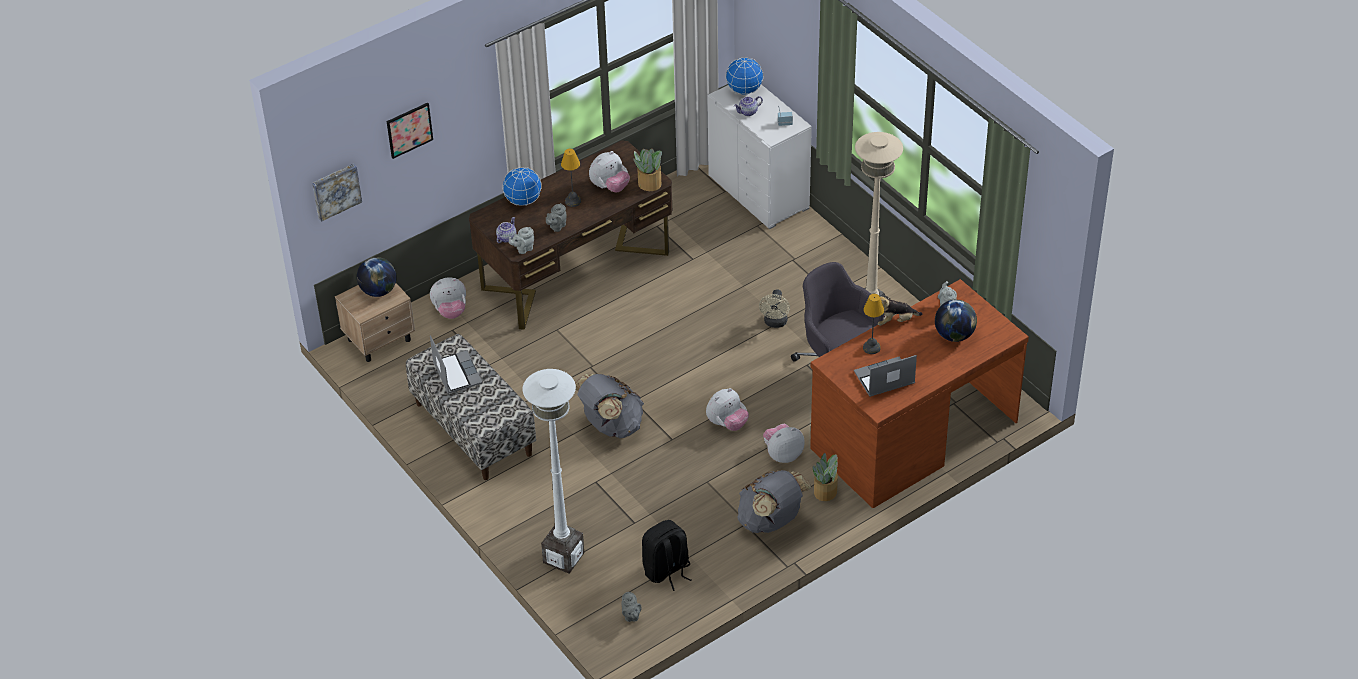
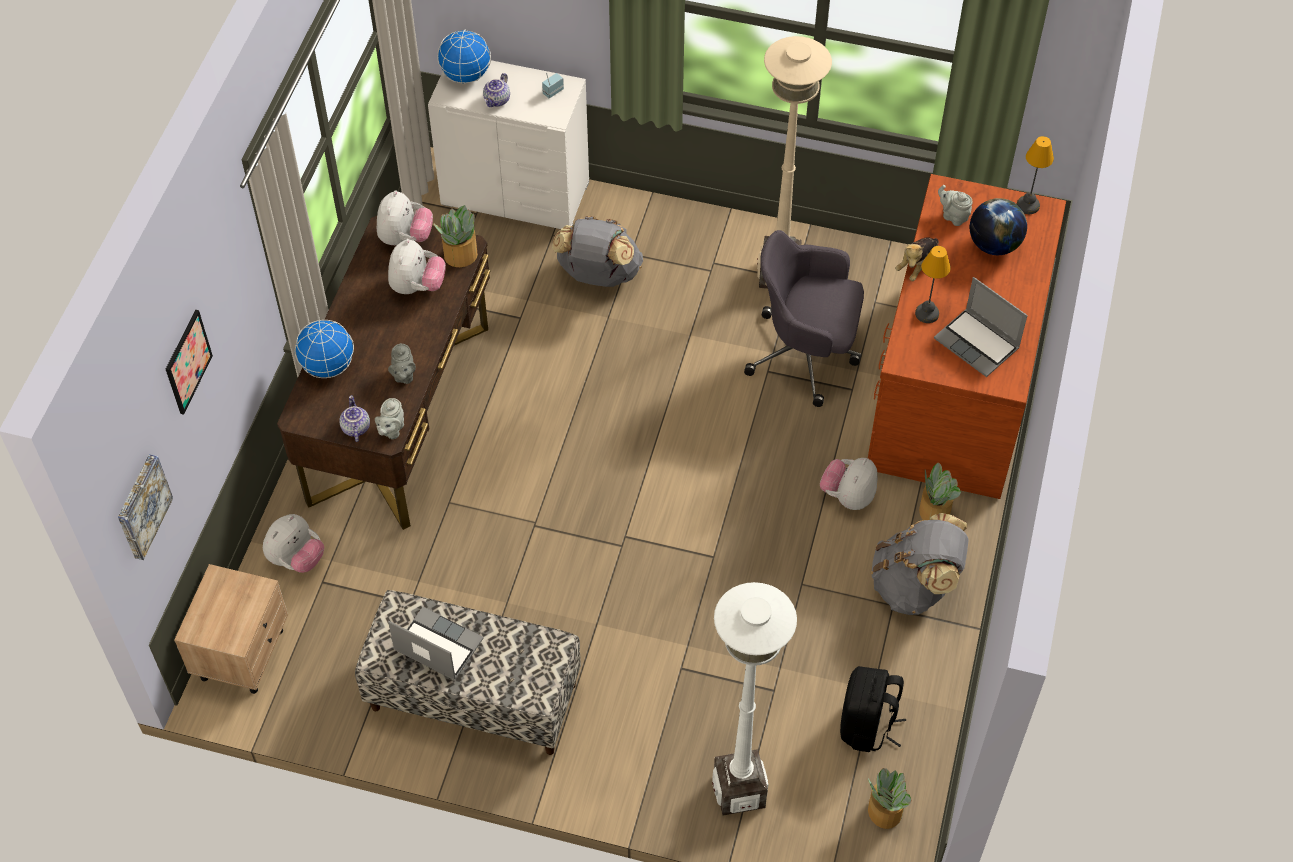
camera: 40 degrees left, 10 degrees up
globe [357,257,397,297] -> none
table lamp [561,149,581,207] -> table lamp moved to [1017,136,1054,214]
grey backpack [575,374,644,438] -> grey backpack moved to [552,216,643,287]
grey teapot [621,592,642,622] -> potted plant [868,768,911,829]
plush toy [706,388,749,431] -> plush toy moved to [377,190,433,245]
beige fan [759,289,790,328] -> none
laptop [854,355,917,397] -> laptop turned 75 degrees counterclockwise [934,277,1028,377]

